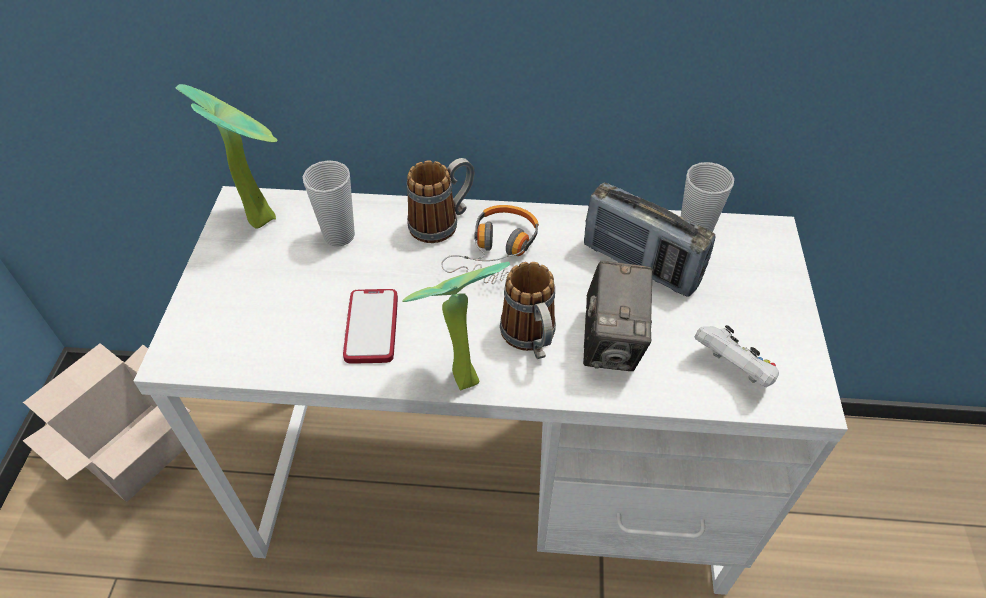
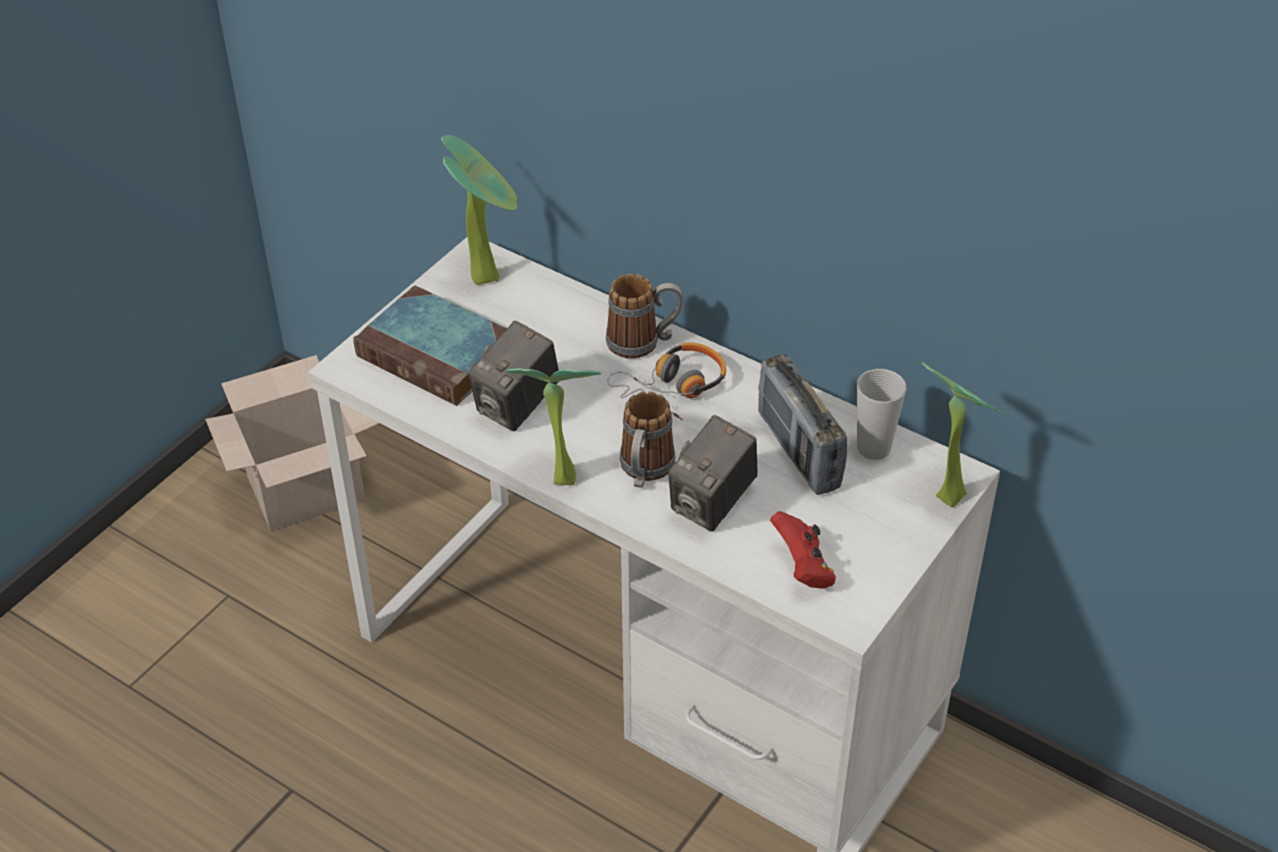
camera: 30 degrees right, 5 degrees down
cup [303,160,355,247] -> none
phone [343,289,398,363] -> camera [468,321,560,432]
white game controller [694,325,779,387] -> red game controller [770,511,836,589]
none -> book [353,285,507,406]
none -> potted plant [921,362,1004,507]

